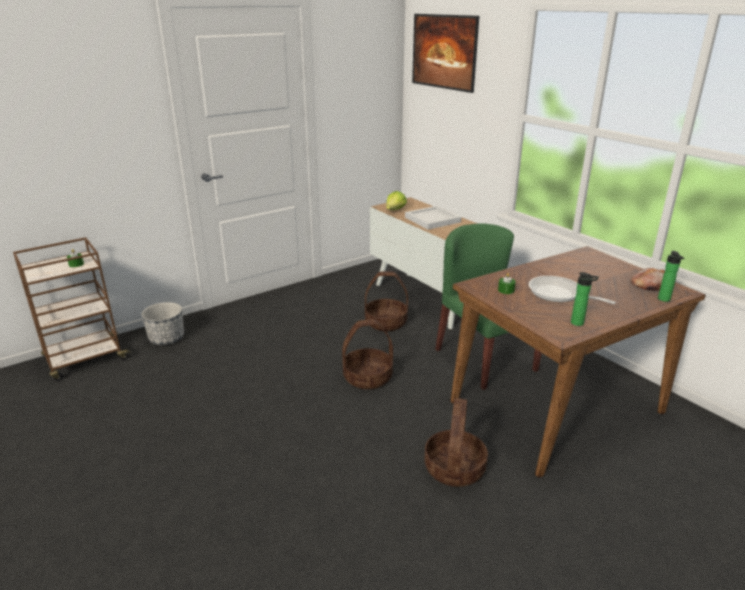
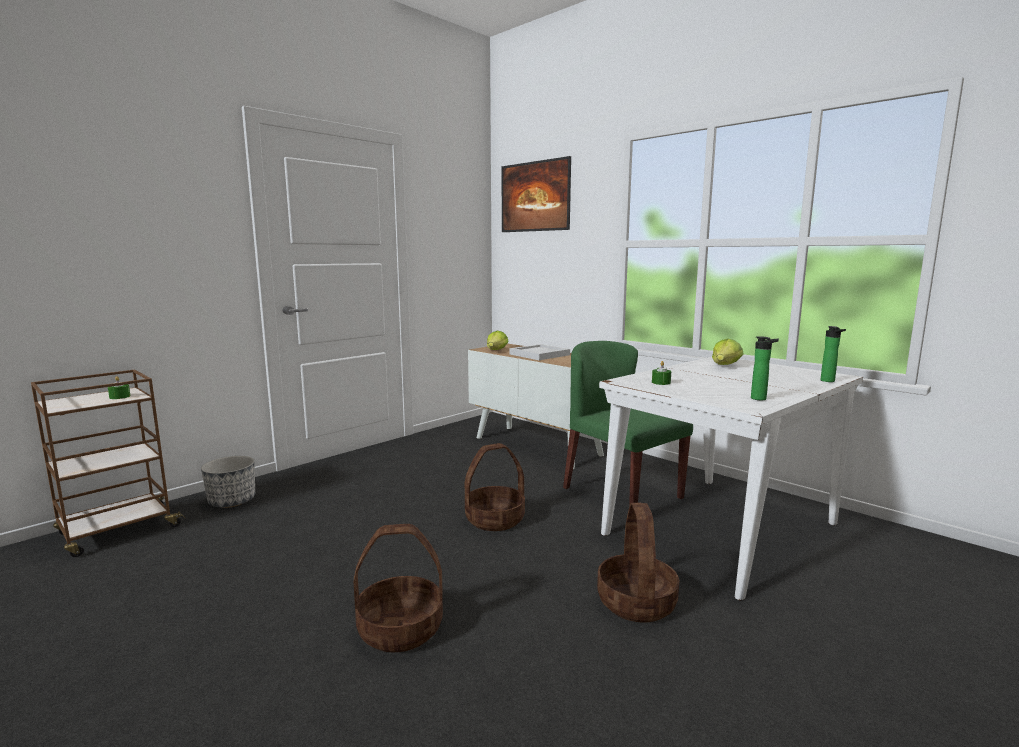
camera: 10 degrees left, 15 degrees down
basket [365,271,408,332] -> basket moved to [354,524,443,652]
brown dining table [450,246,706,477] -> white dining table [599,357,863,601]
frying pan [529,276,616,304] -> none
bread [630,268,665,291] -> none
none -> lettuce [712,338,743,365]

